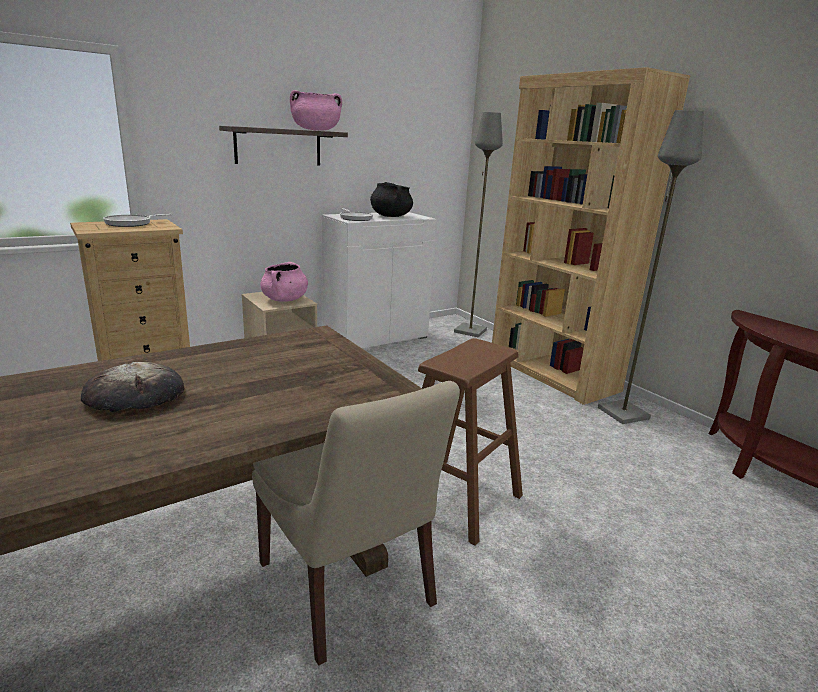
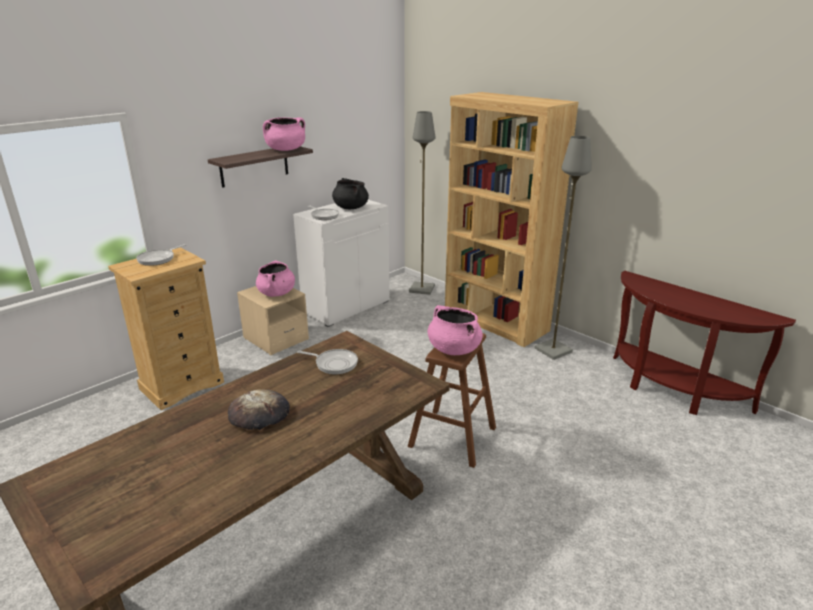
camera: 10 degrees left, 5 degrees up
beige chair [252,381,460,666] -> none
none -> frying pan [297,349,358,374]
none -> pink cooking pot [428,305,483,355]

